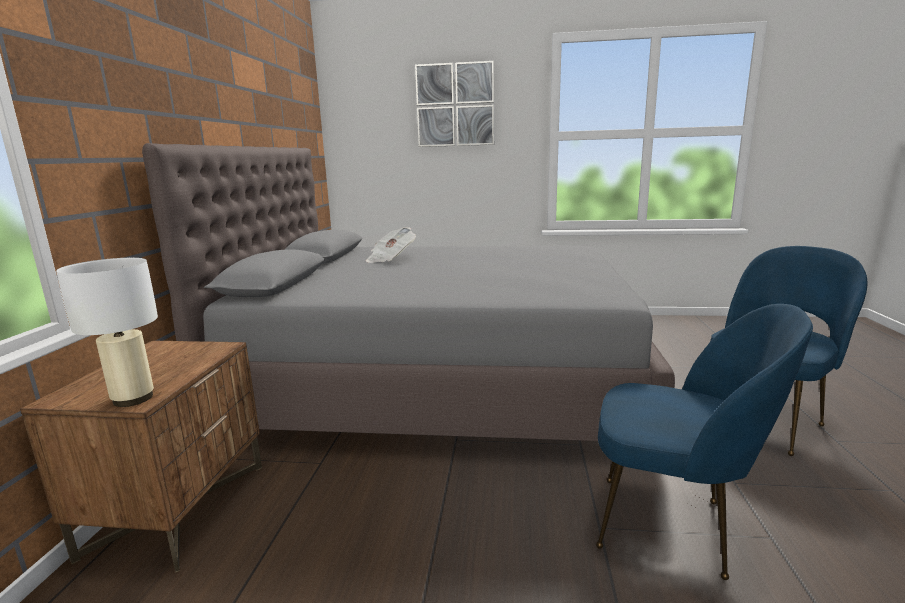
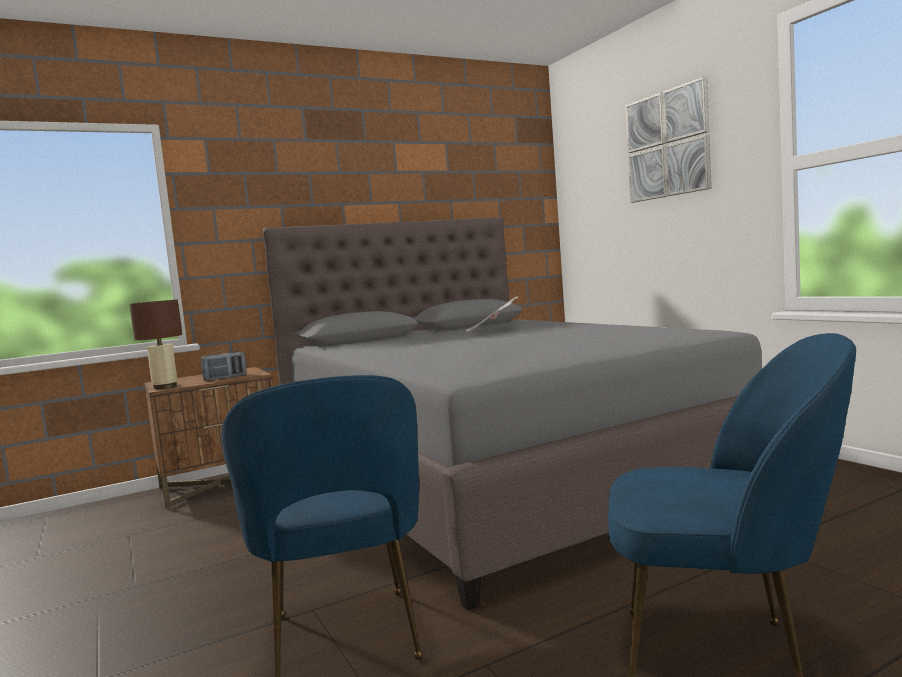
camera: 55 degrees right, 10 degrees down
white table lamp [56,258,158,407] -> brown table lamp [130,300,182,389]
none -> radio [201,350,247,381]

